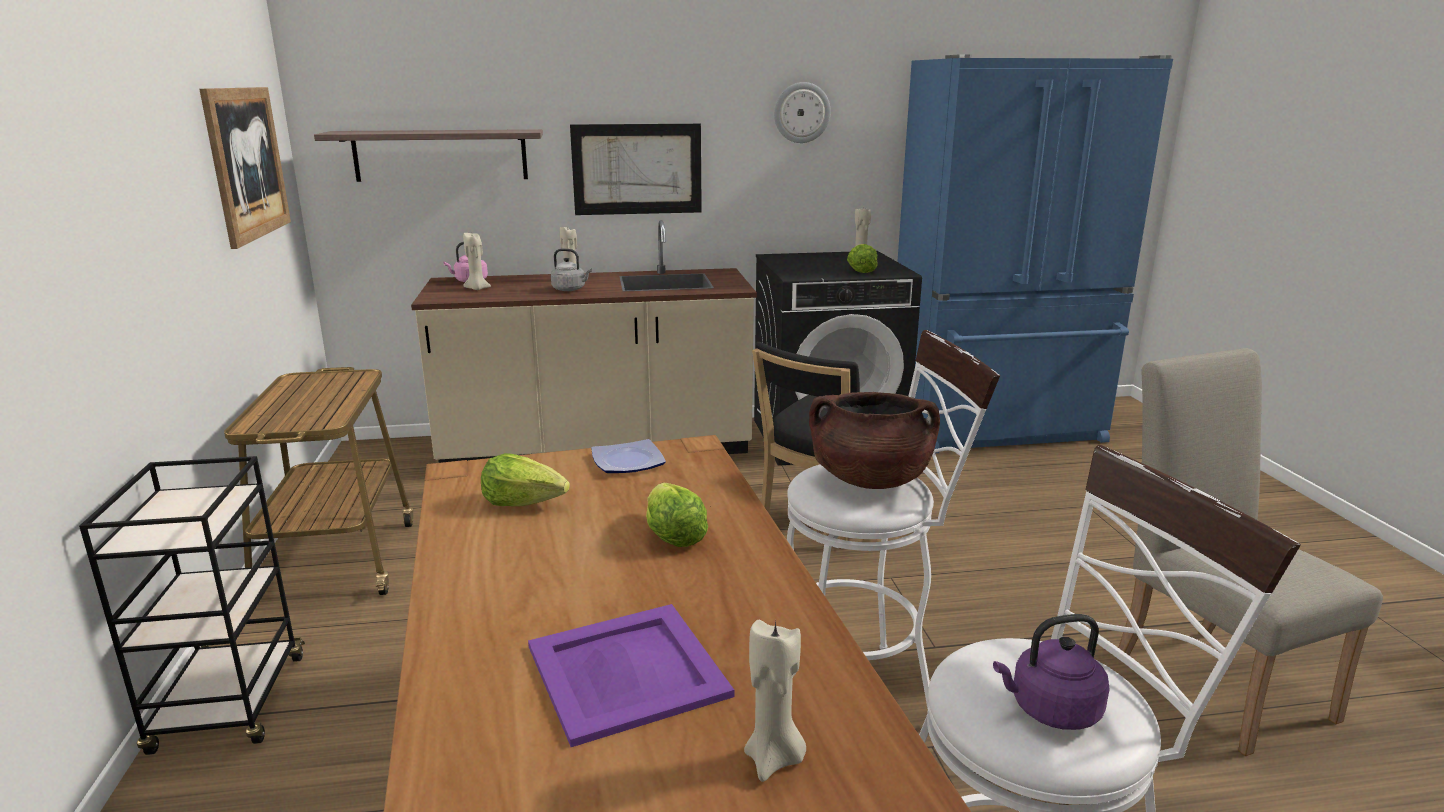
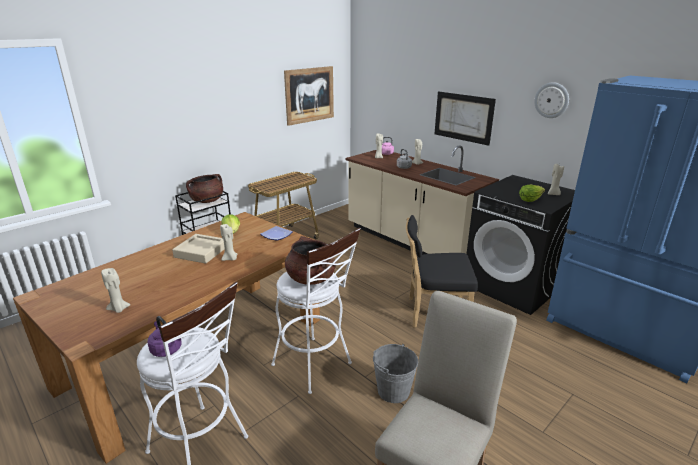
camera: 55 degrees right, 5 degrees up
shelf [314,129,543,182] -> none
purple tray [528,604,734,747] -> none
lettuce [646,483,708,547] -> beige candle [220,224,238,261]
none -> beige tray [172,234,225,264]
none -> brown cooking pot [186,174,223,203]
none -> grey bucket [373,344,418,403]

